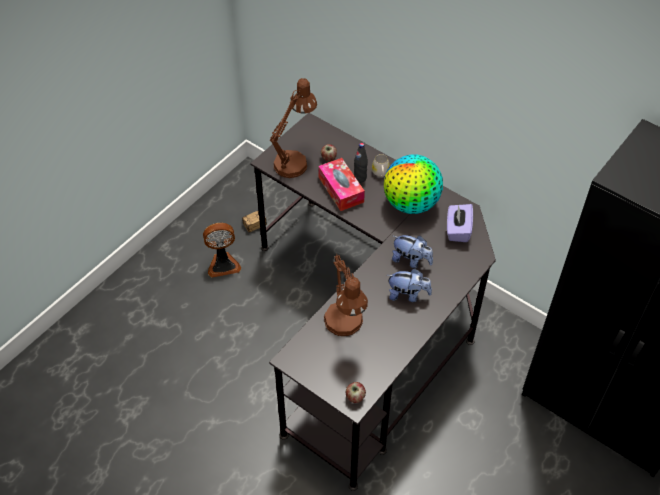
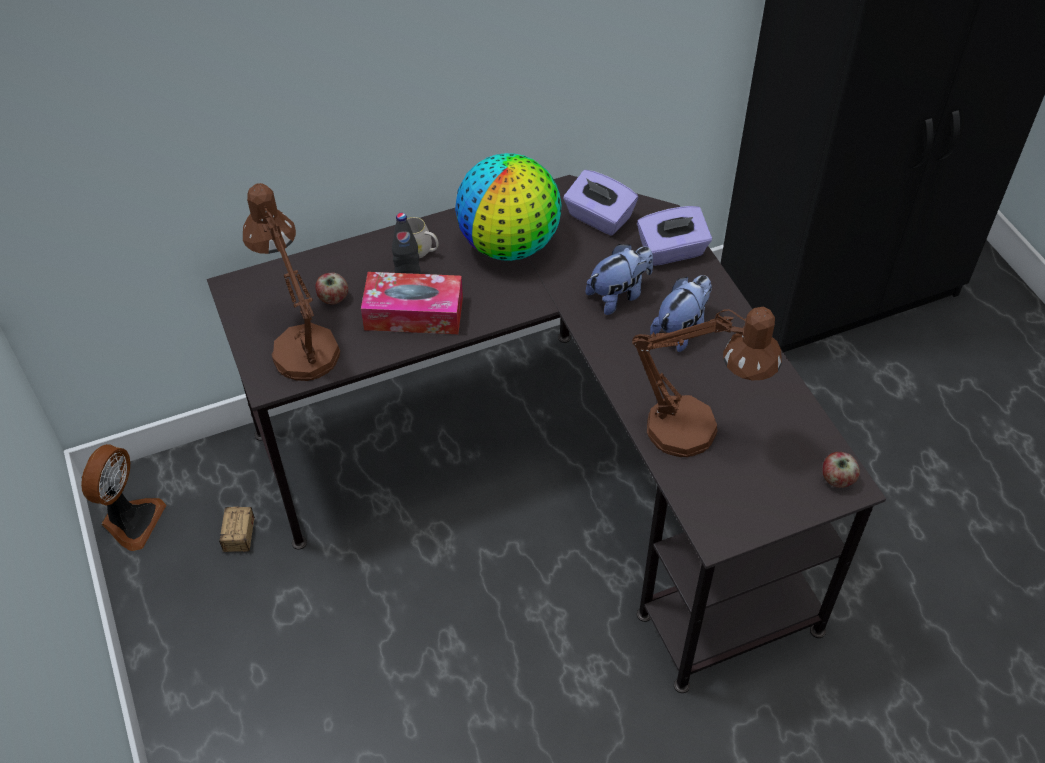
camera: 60 degrees left, 0 degrees up
fan [203,223,241,278] -> fan moved to [81,444,166,551]
none -> purple tissue box [637,206,712,266]

